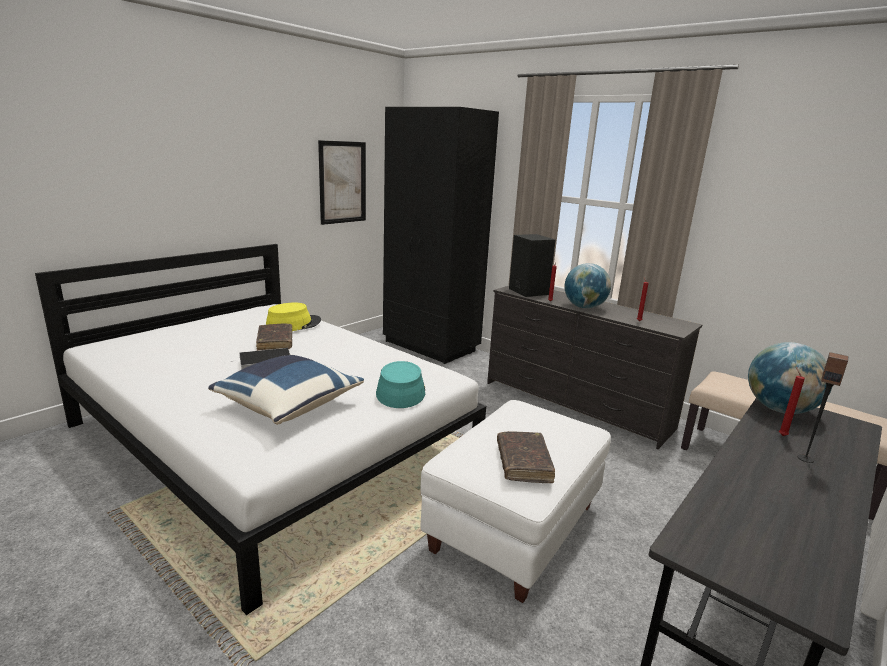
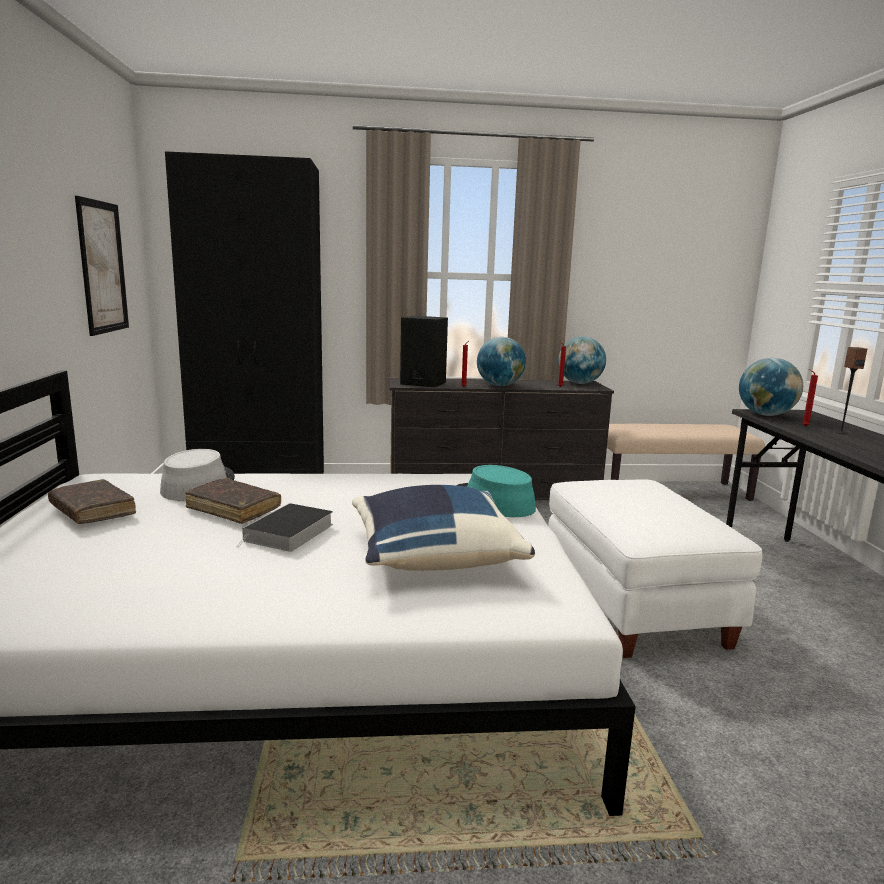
camera: 45 degrees left, 5 degrees down
yellow hat [266,303,321,331] -> grey hat [160,449,235,501]
brown book [497,431,555,483] -> brown book moved to [48,479,136,524]
none -> globe [558,336,606,384]

